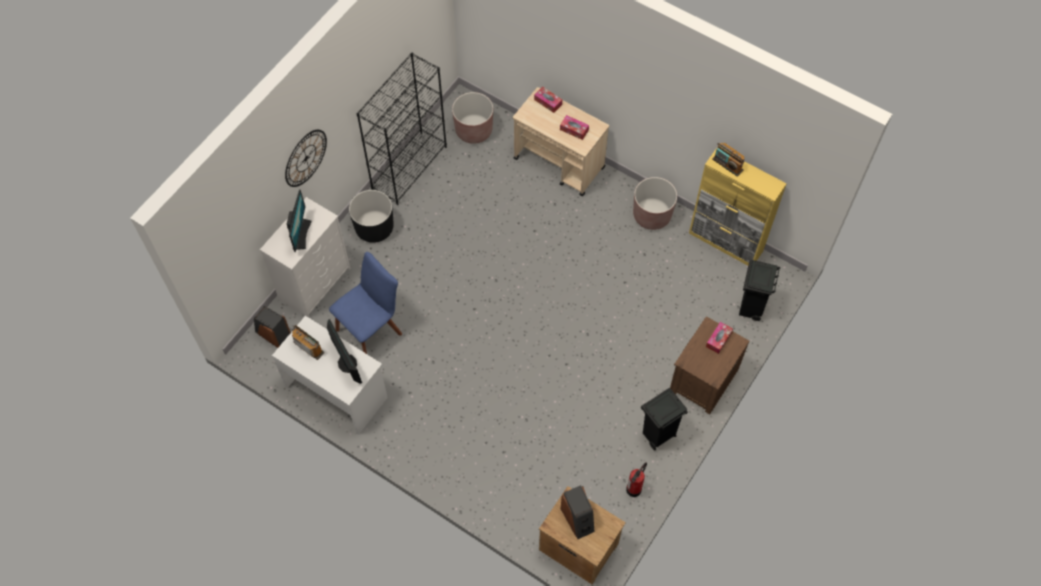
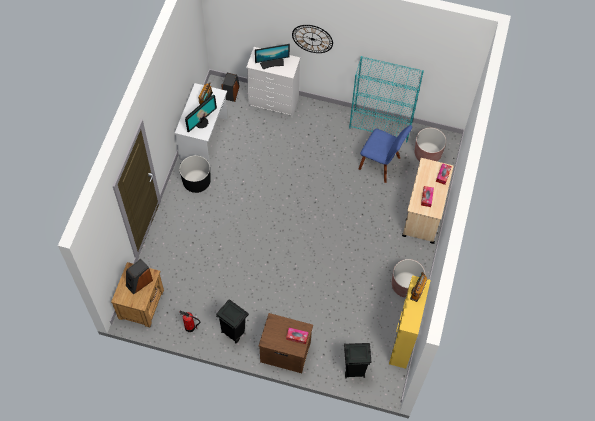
camera: 70 degrees right, 0 degrees up
blue chair [329,252,402,354] -> blue chair moved to [358,125,412,183]
black planter [349,190,394,243] -> black planter moved to [179,155,211,193]
black bookcase [357,53,447,205] -> turquoise bookcase [349,56,424,142]

